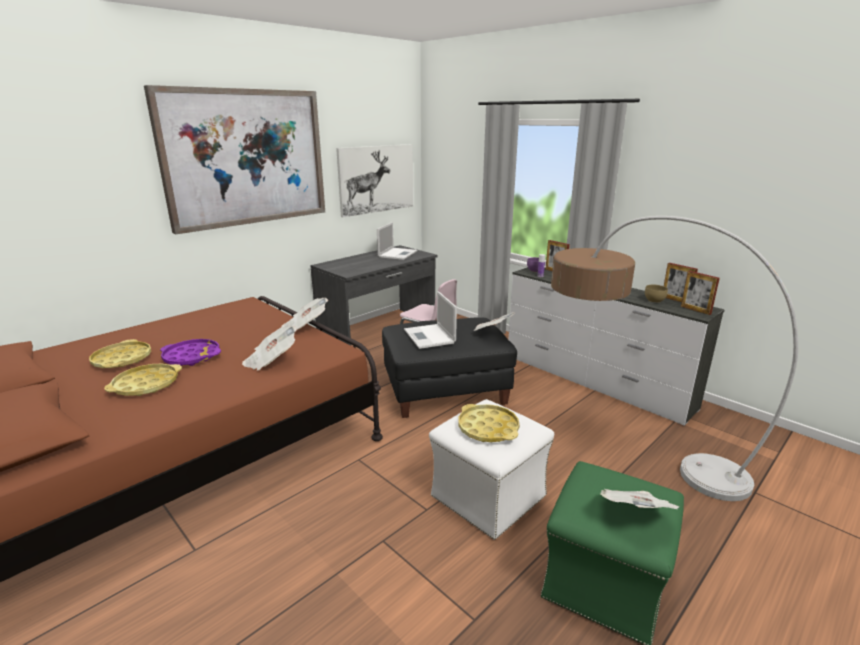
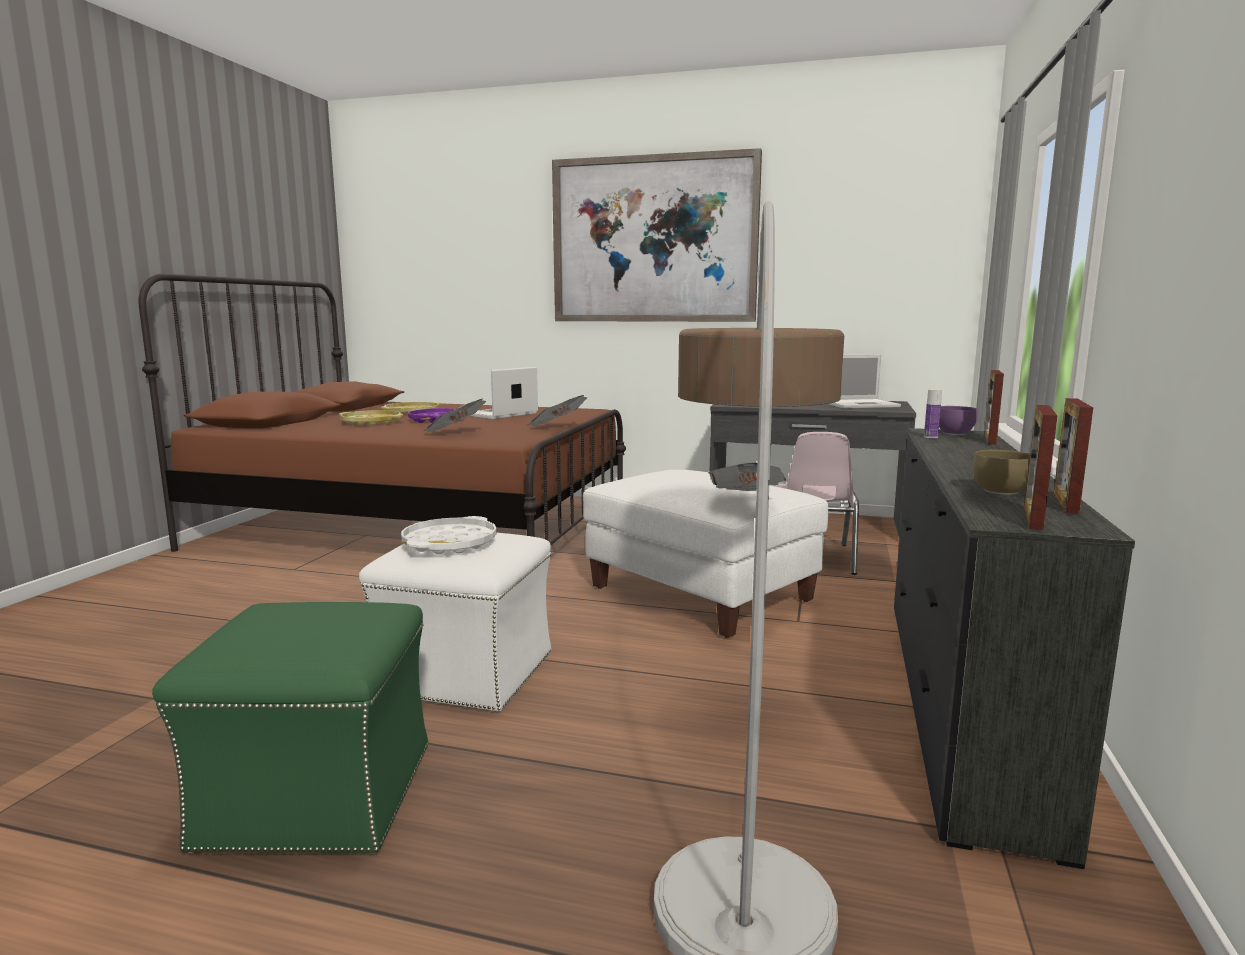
camera: 60 degrees right, 10 degrees down
picture [336,144,414,218] -> none
black ottoman [382,317,517,418] -> white ottoman [583,470,828,638]
laptop [404,291,457,349] -> laptop moved to [470,367,538,419]
yellow tray [458,404,520,442] -> white tray [401,516,497,554]
white dresser [509,267,725,426] -> black dresser [894,428,1135,869]
newspaper [600,489,679,509] -> none

